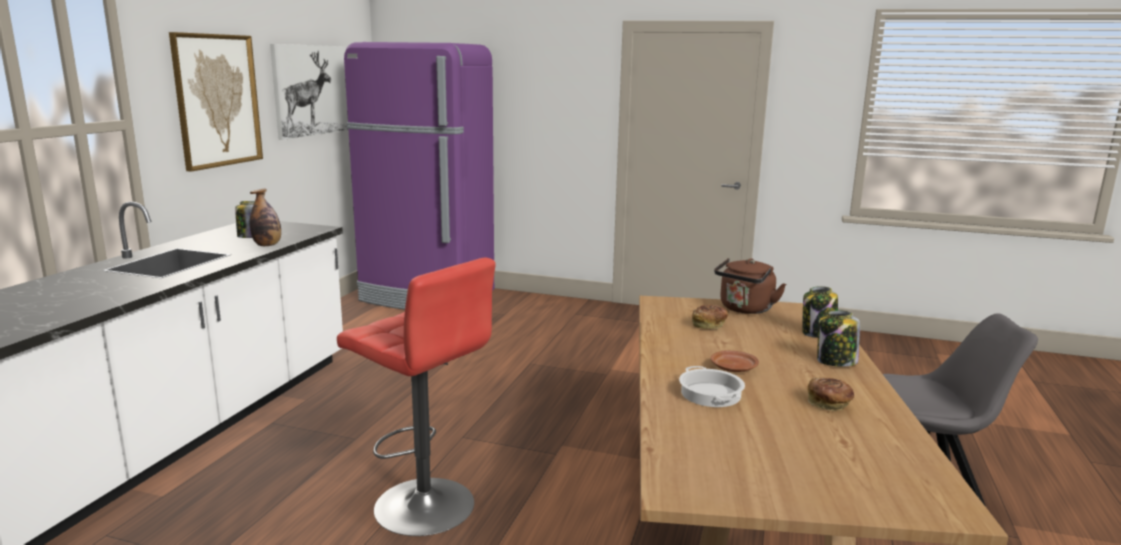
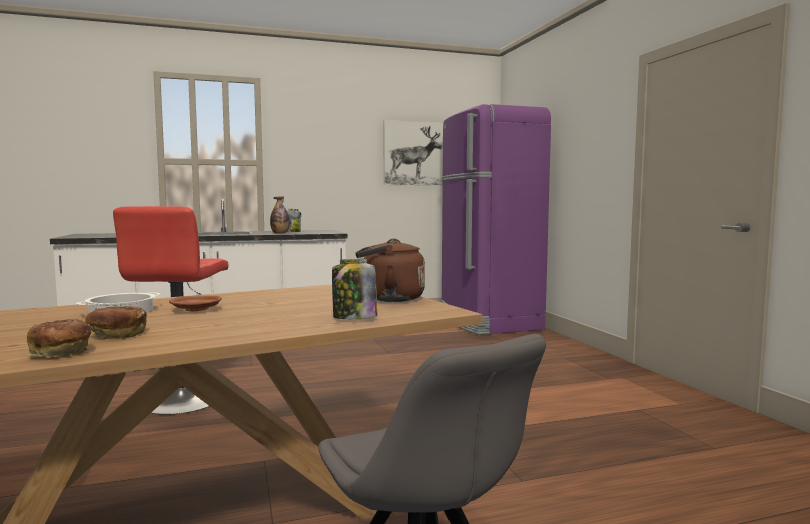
camera: 55 degrees right, 10 degrees down
picture [169,32,263,172] -> none
bread [692,304,728,330] -> bread moved to [27,319,91,357]
jar [817,310,860,367] -> none

